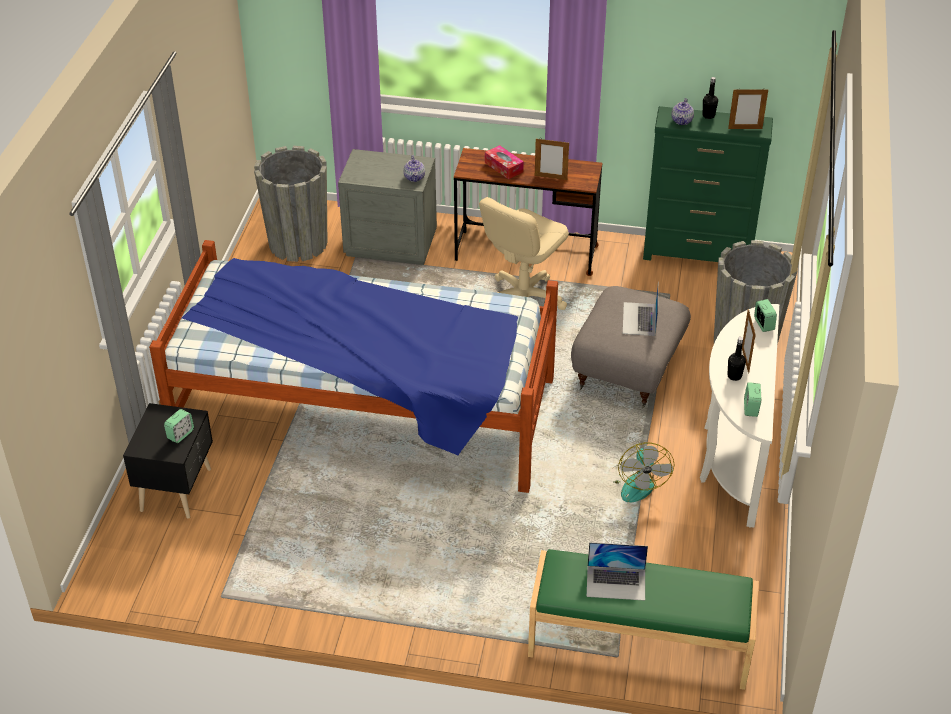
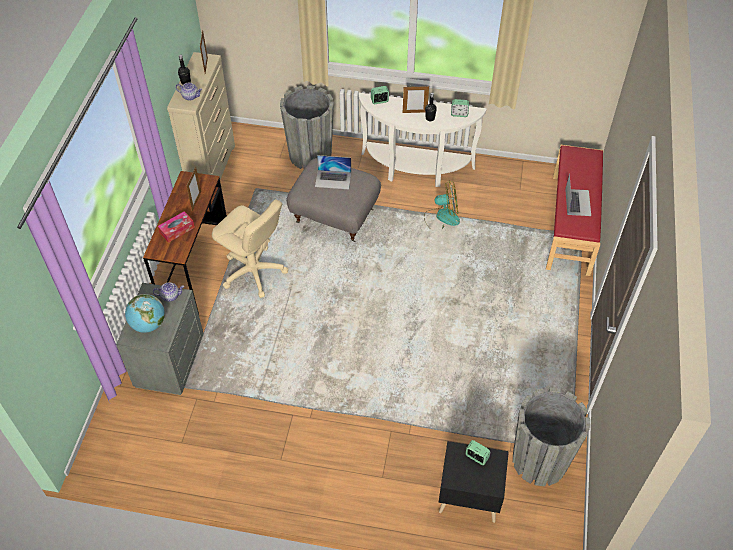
camera: 90 degrees left, 10 degrees up
bed [149,240,558,493] -> none
grey planter [254,146,327,262] -> grey planter moved to [513,387,590,486]
green bench [528,549,759,690] -> red bench [546,145,603,276]
green dresser [643,106,773,262] -> beige dresser [167,52,235,180]
none -> globe [125,294,165,333]

